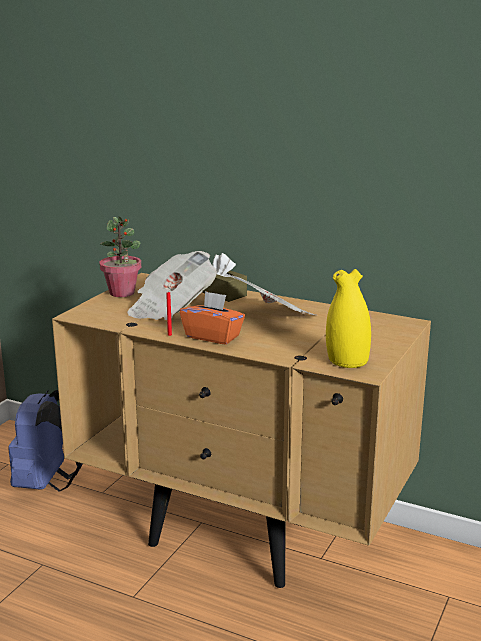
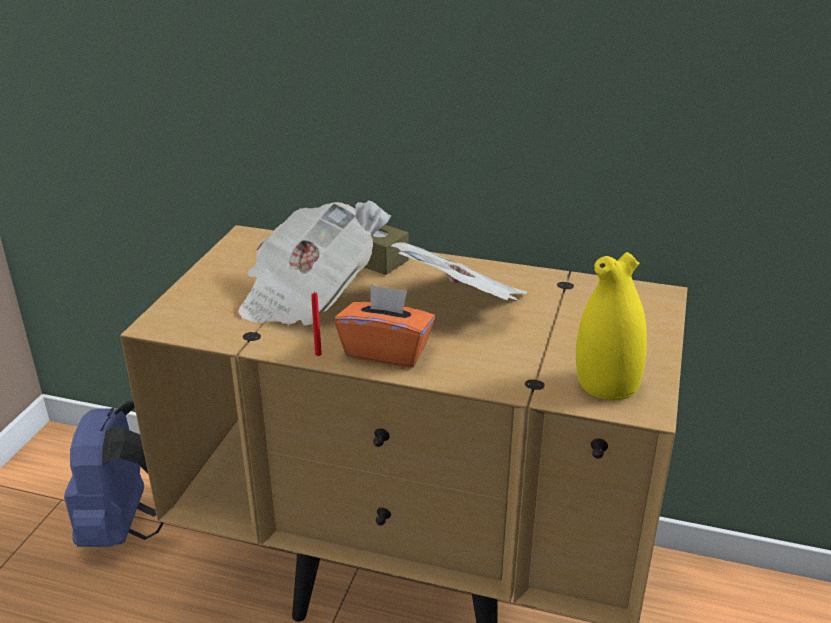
camera: 10 degrees left, 10 degrees up
potted plant [99,217,141,297] -> none

